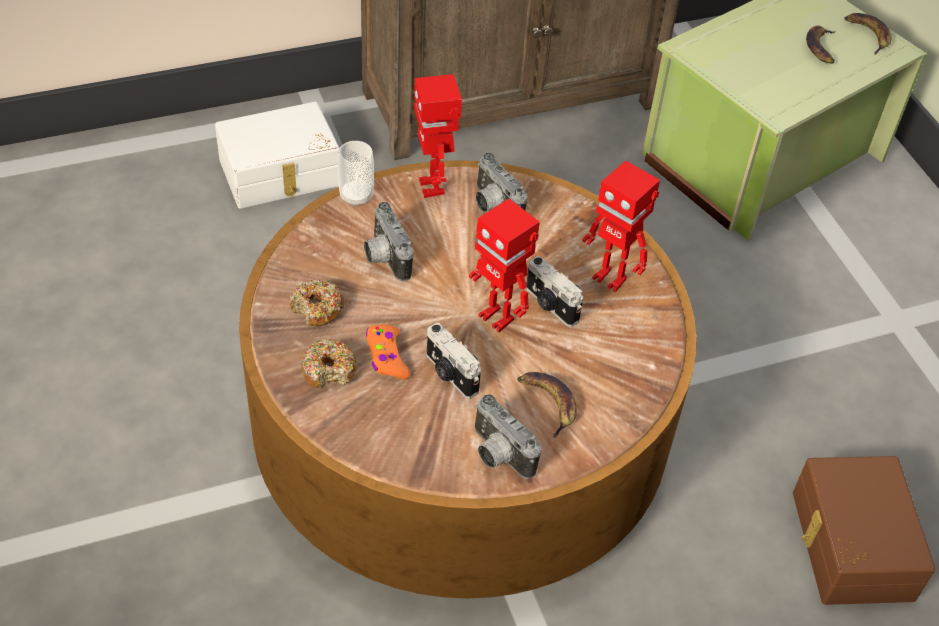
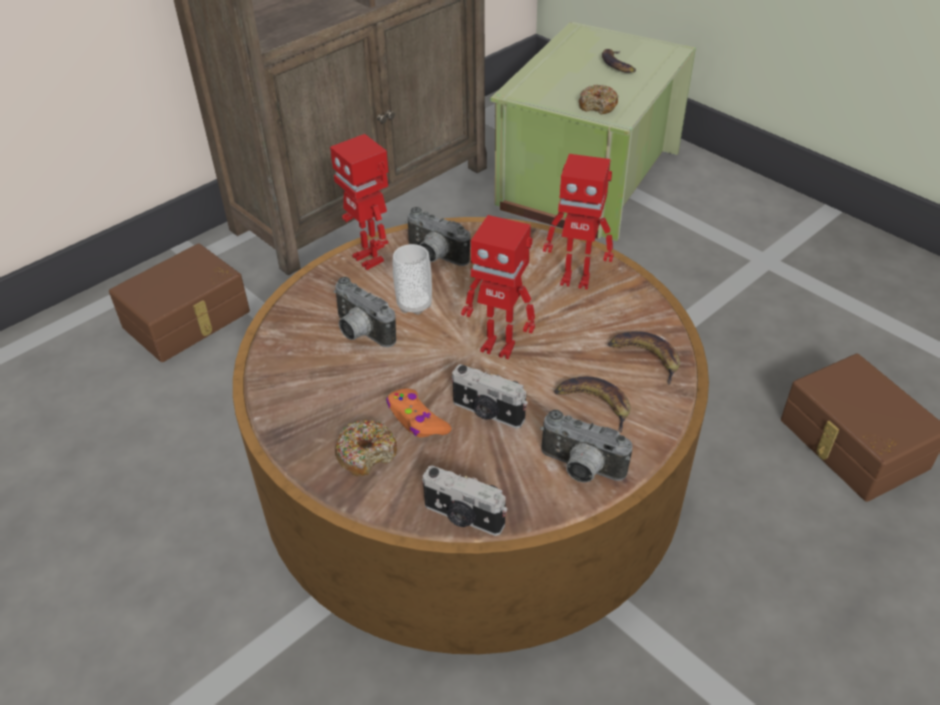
camera: 20 degrees left, 5 degrees down
white storage box [215,102,339,209] -> brown storage box [109,243,250,362]
donut [290,279,344,327] -> donut moved to [579,85,618,114]
cup [338,141,374,207] -> cup moved to [393,244,432,315]
camera [526,256,583,327] -> camera moved to [422,465,507,536]
banana [844,13,891,55] -> banana moved to [608,331,680,385]

